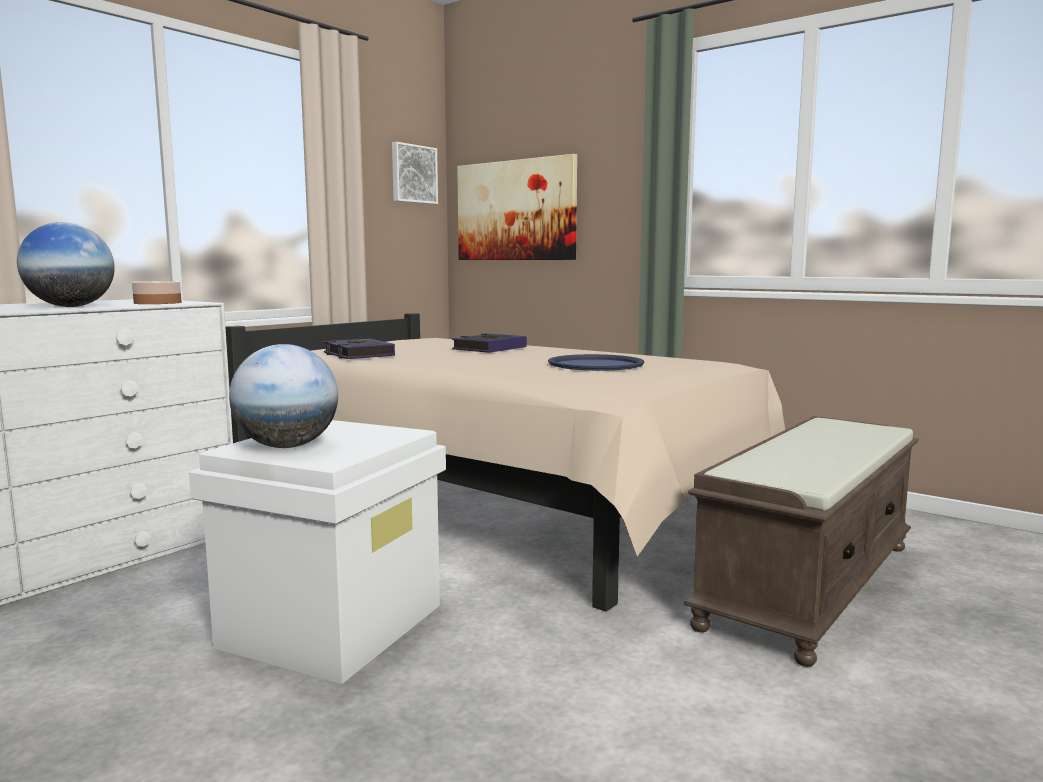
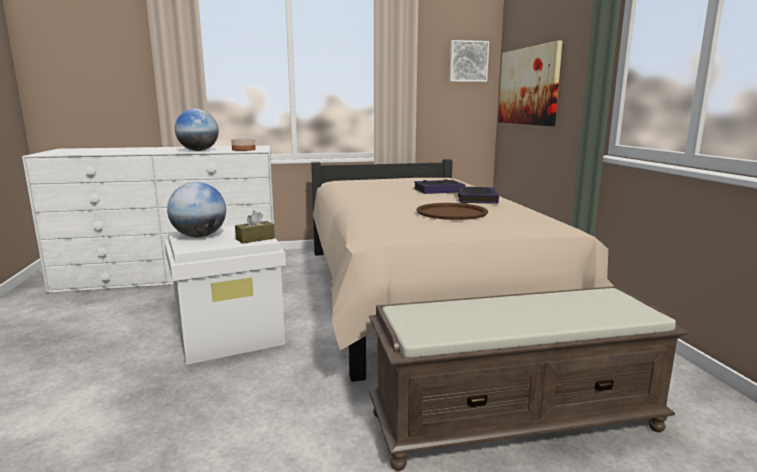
camera: 40 degrees right, 5 degrees up
book [323,339,395,359] -> book moved to [458,187,499,204]
blue tray [548,354,644,371] -> brown tray [417,203,488,220]
none -> brown tissue box [235,211,275,244]

